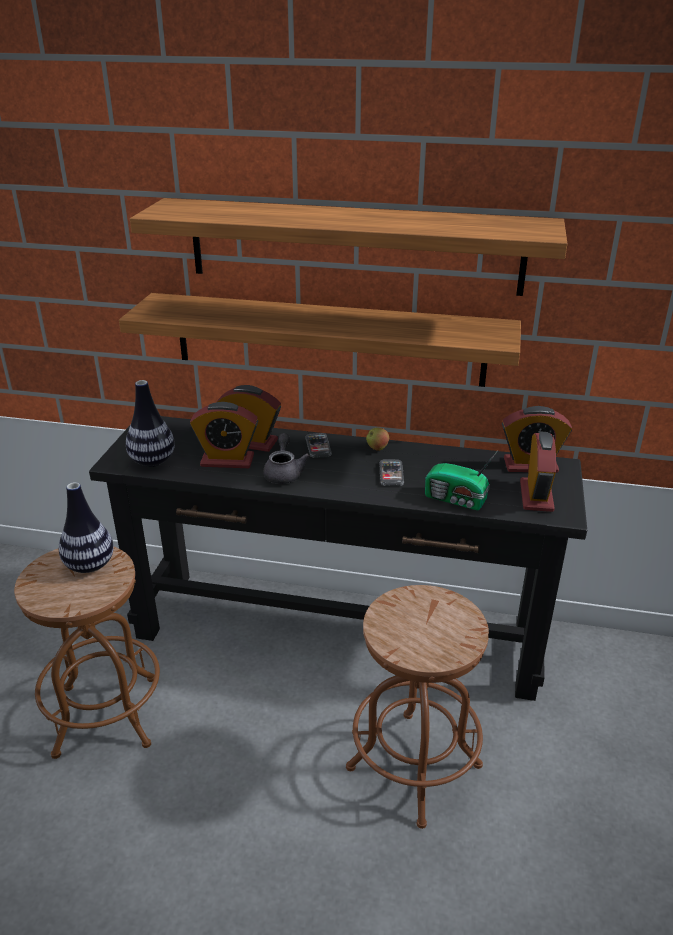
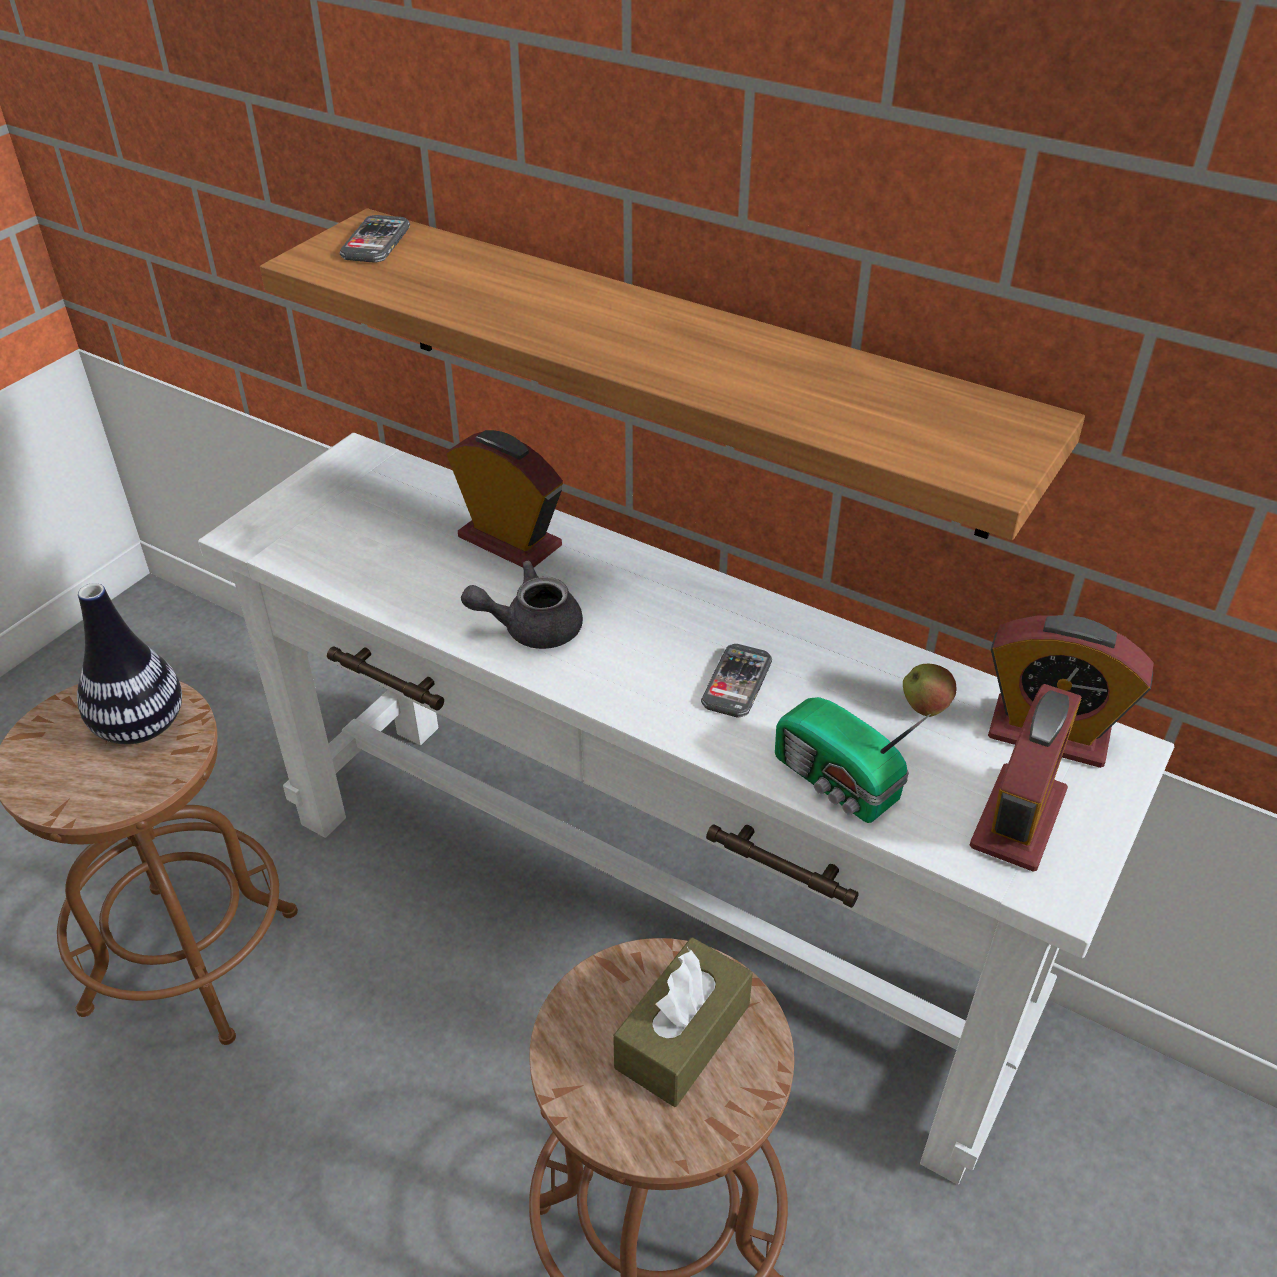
camera: 20 degrees right, 10 degrees up
black console table [89,416,588,701] -> white console table [198,433,1174,1185]
vase [126,380,175,467] -> none
shelf [130,198,567,296] -> none
alarm clock [190,402,258,468] -> none
grey teapot [263,433,310,484] -> grey teapot turned 120 degrees counterclockwise [461,560,583,649]
phone [305,433,332,458] -> phone moved to [340,215,410,263]
apple [366,428,389,451] -> apple moved to [903,664,957,717]
none -> brown tissue box [613,937,753,1107]

